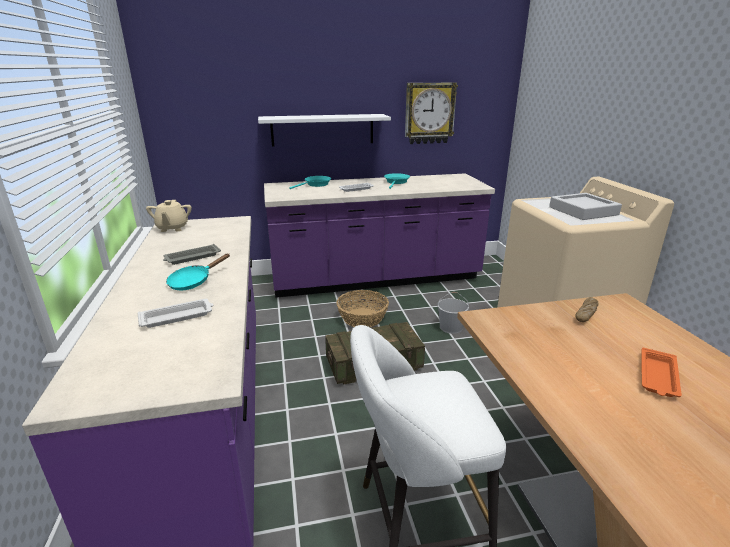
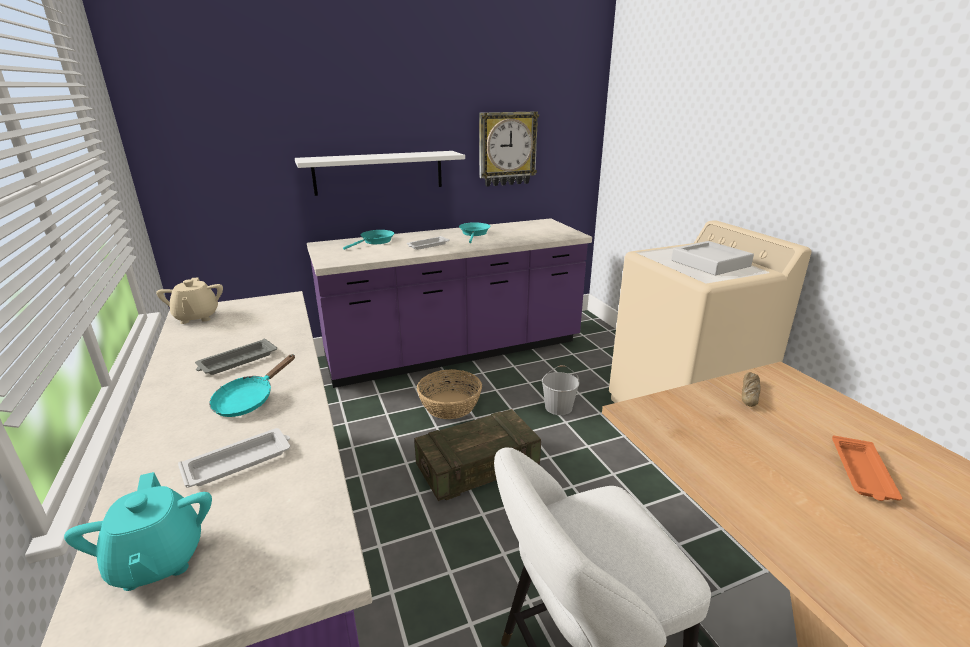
camera: 10 degrees left, 0 degrees up
none -> turquoise teapot [64,472,212,591]

